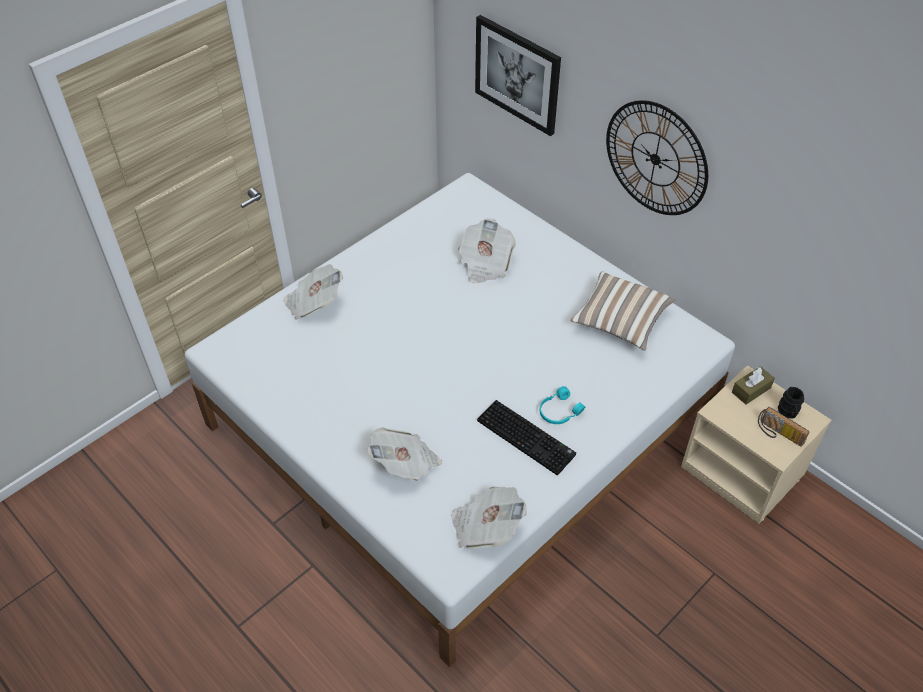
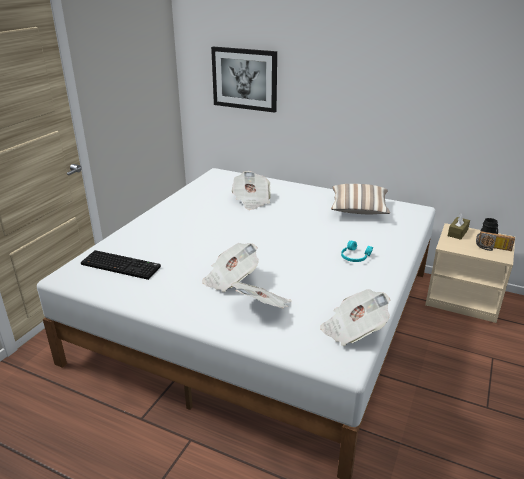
camera: 20 degrees left, 20 degrees down
newspaper [283,264,343,320] -> newspaper moved to [202,243,259,292]
keyboard [477,400,576,475] -> keyboard moved to [81,250,161,280]
wall clock [606,100,708,215] -> none

